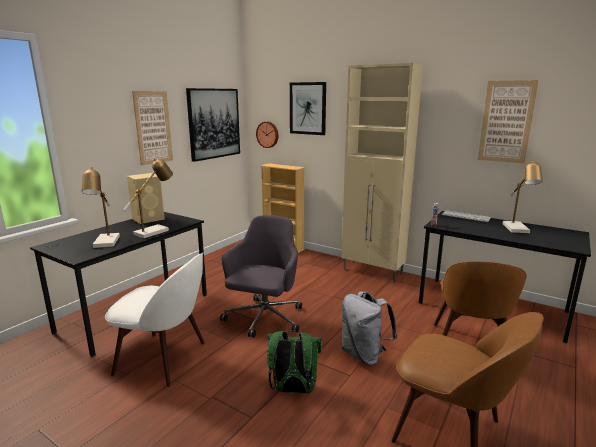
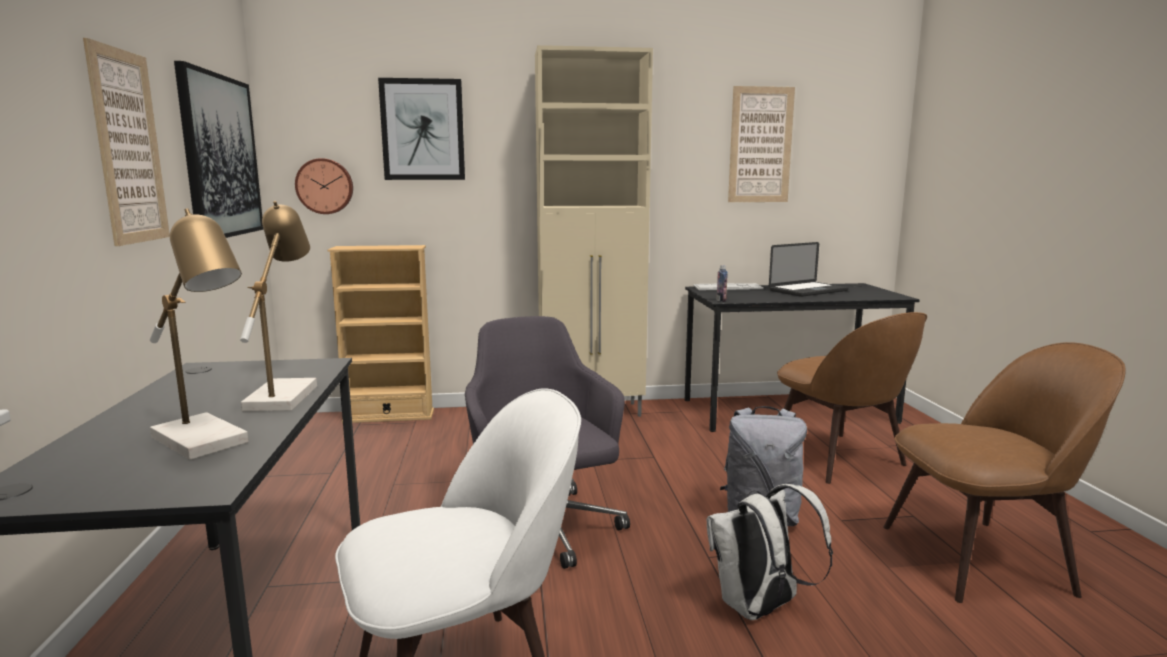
camera: 40 degrees left, 5 degrees down
beige speaker [127,173,165,224] -> none
green backpack [267,330,322,393] -> white backpack [707,484,833,620]
table lamp [502,160,543,233] -> laptop [769,242,848,297]

